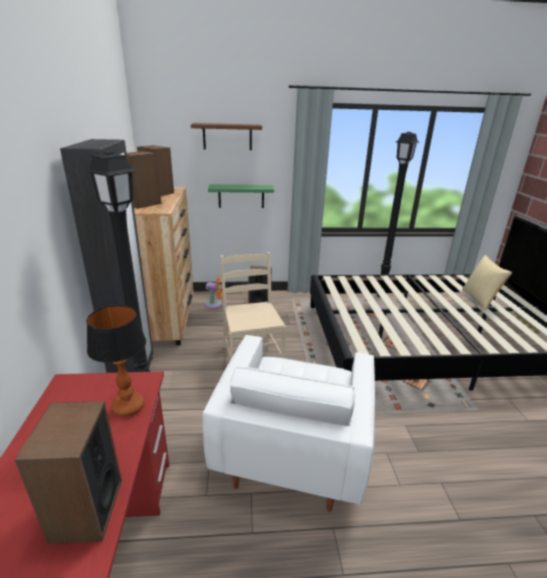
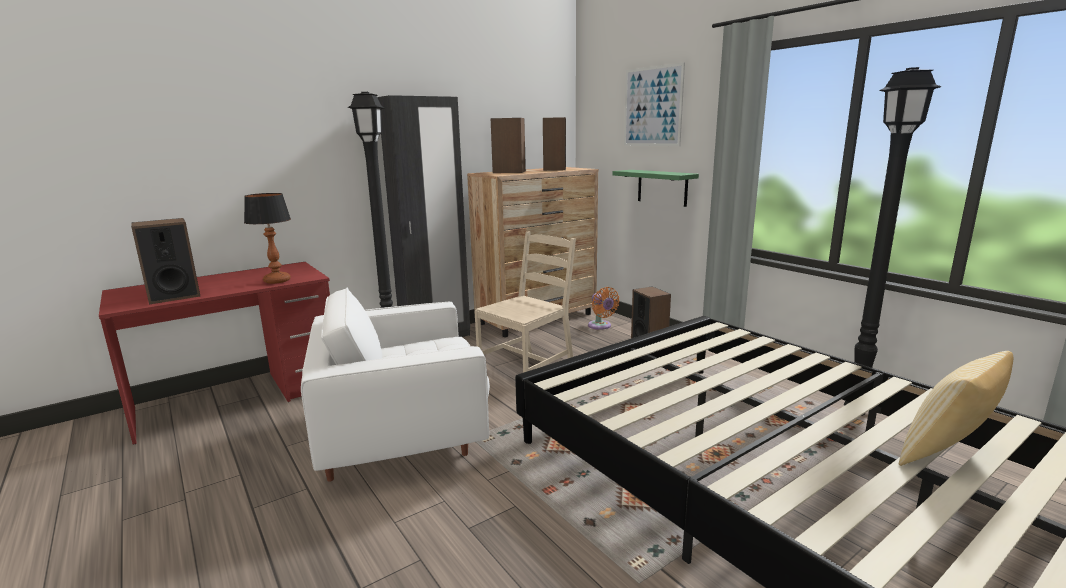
camera: 60 degrees right, 10 degrees down
brown shelf [191,123,262,150] -> picture [624,62,685,146]

